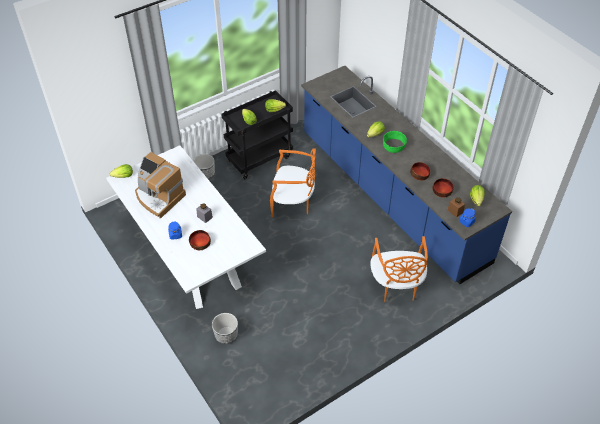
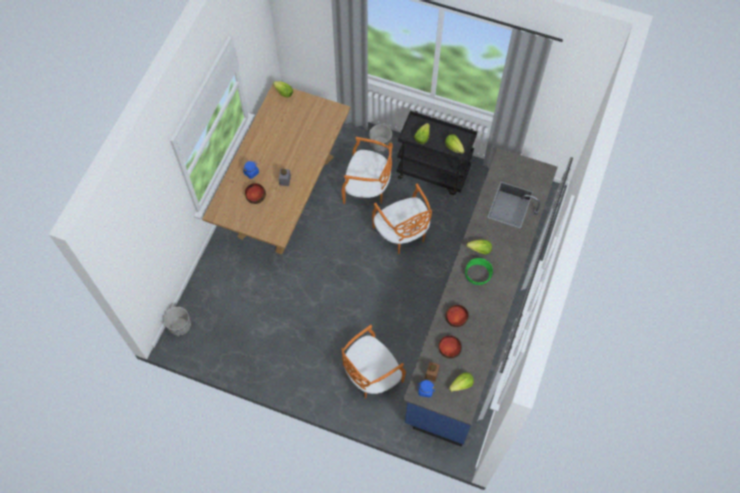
camera: 55 degrees right, 15 degrees up
white dining table [106,145,266,309] -> brown dining table [202,84,351,254]
coffee machine [135,152,186,219] -> none
planter [212,313,238,344] -> planter moved to [163,307,191,336]
none -> orange chair [341,137,393,204]

